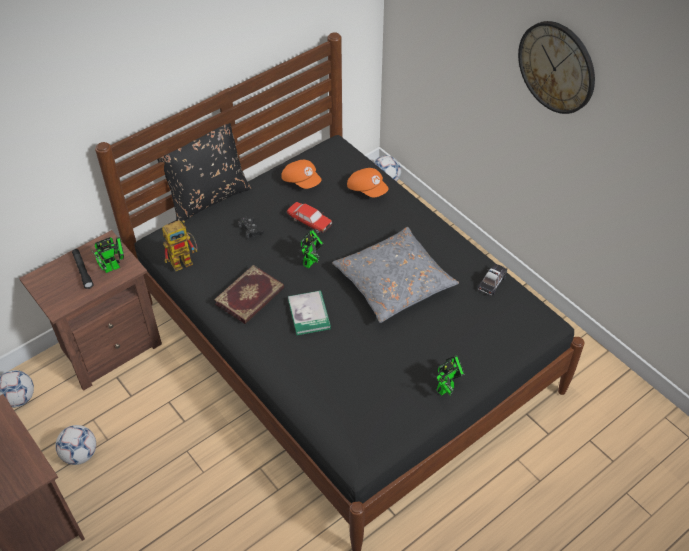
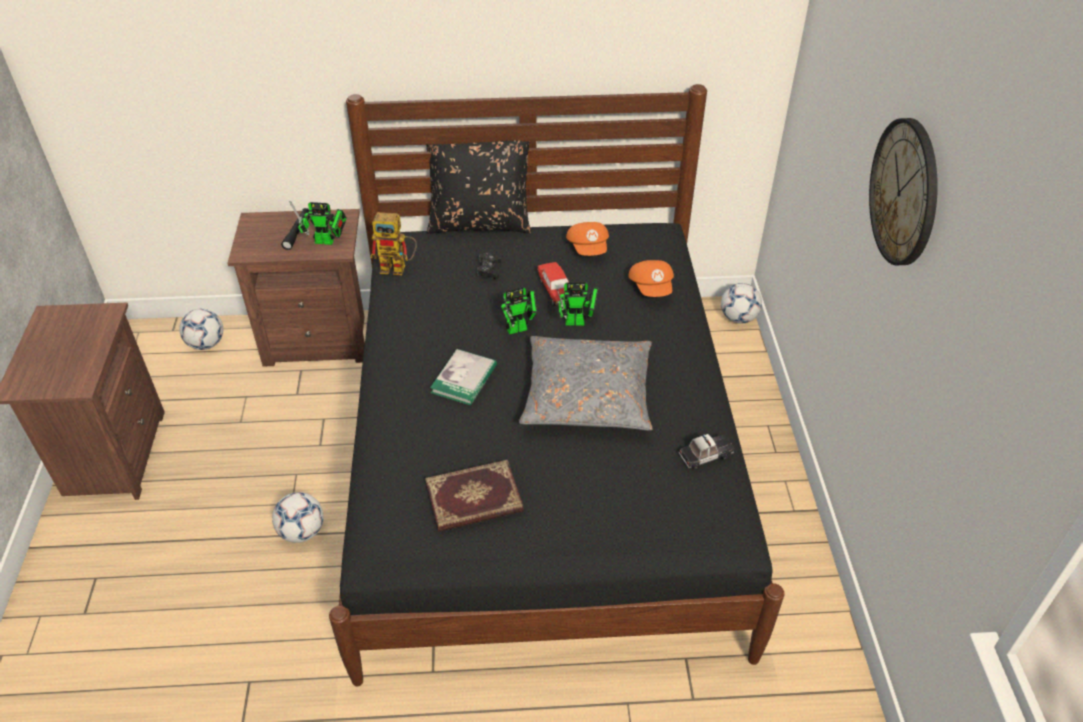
camera: 35 degrees right, 5 degrees down
football [55,425,96,465] -> football moved to [272,492,323,543]
book [214,265,284,324] -> book moved to [425,460,524,532]
toy robot [437,355,465,396] -> toy robot moved to [556,282,598,326]

